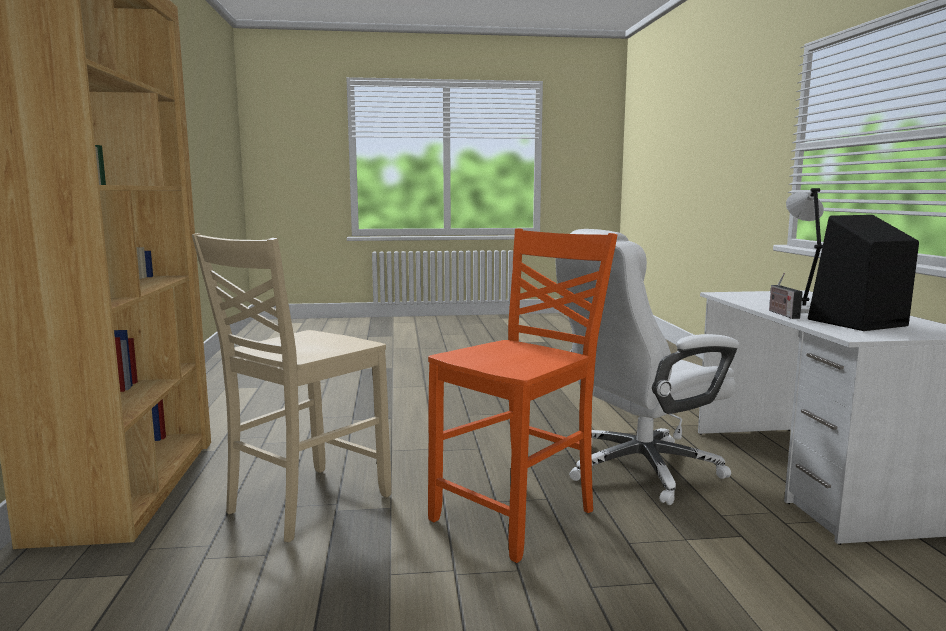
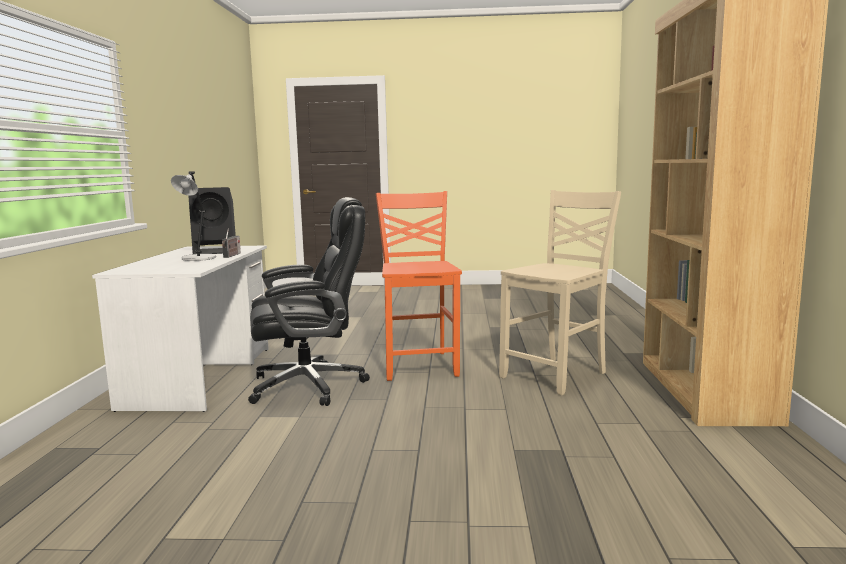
camera: 170 degrees left, 0 degrees up
orange chair [428,228,617,563] -> orange chair turned 120 degrees clockwise [376,191,462,381]
white office chair [556,229,739,505] -> black office chair [248,197,370,406]

